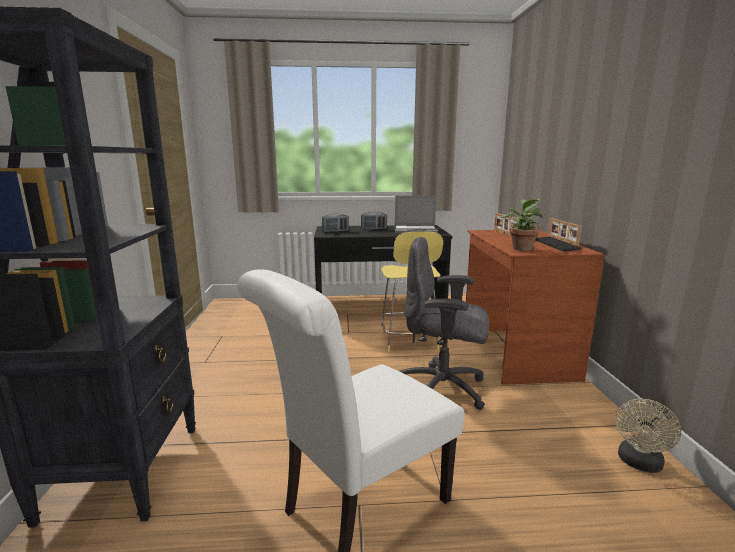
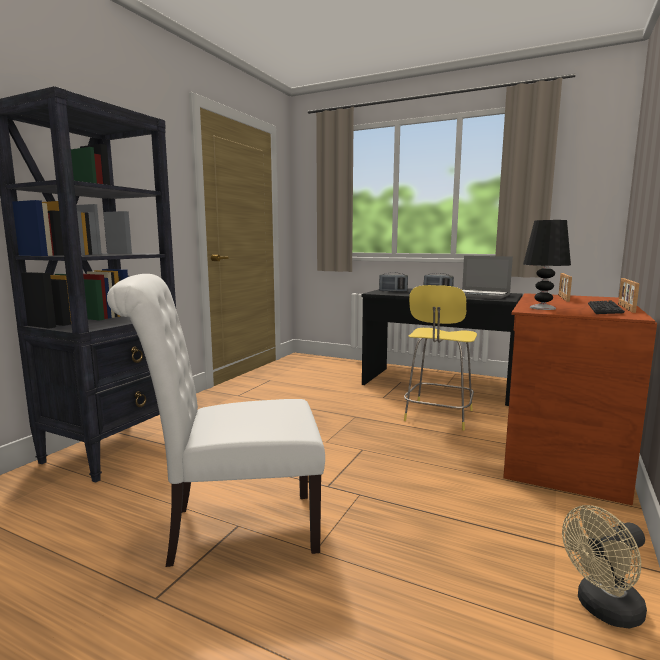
camera: 30 degrees right, 5 degrees down
grey office chair [399,237,489,410] -> none
potted plant [501,199,543,251] -> black table lamp [523,220,571,310]

